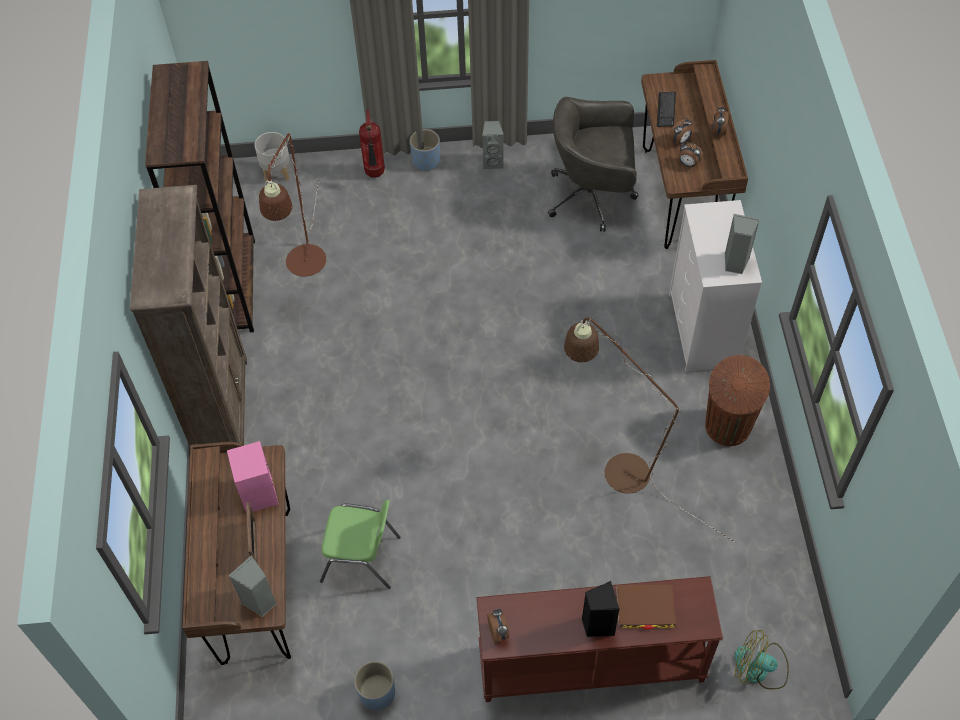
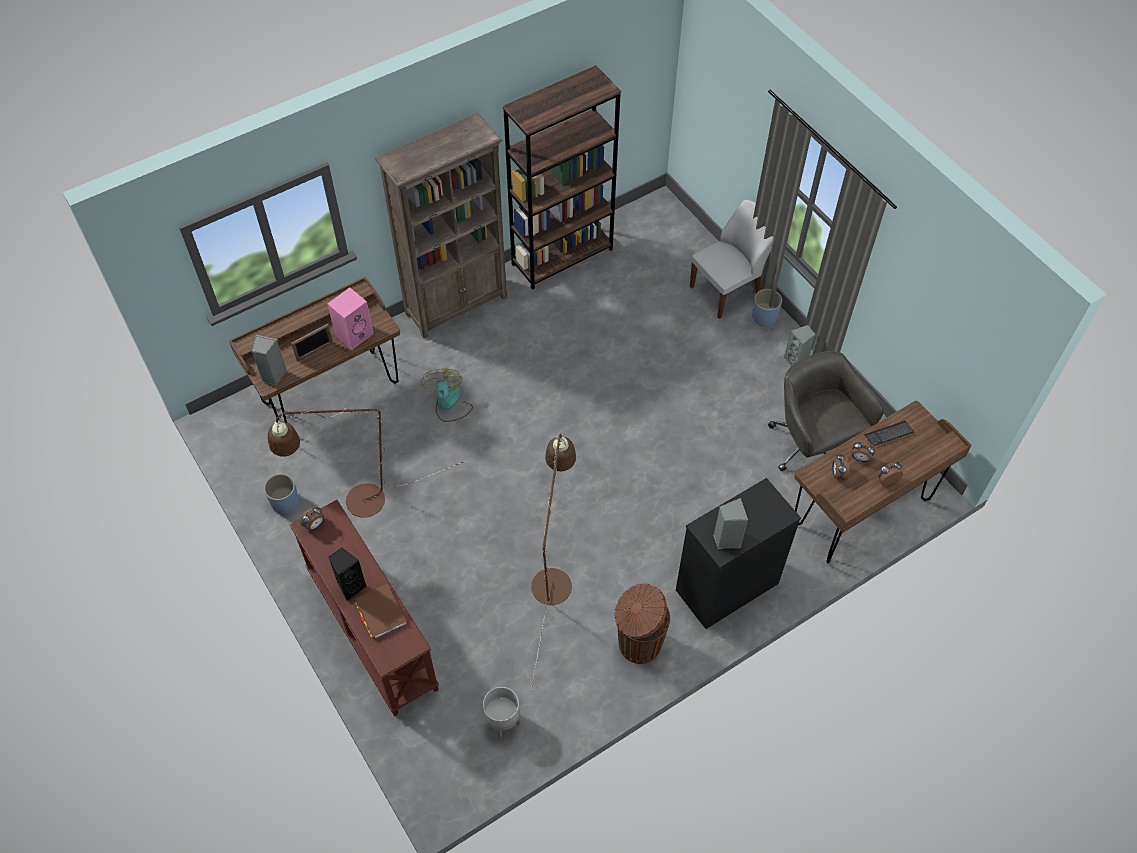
camera: 60 degrees right, 0 degrees up
grey planter [255,132,290,183] -> grey planter moved to [483,687,520,738]
brown floor lamp [259,133,326,277] -> brown floor lamp moved to [268,408,465,518]
green chair [320,500,401,589] -> none
fire extinguisher [359,109,385,178] -> white chair [690,200,773,319]
white dresser [669,200,762,372] -> black dresser [676,478,801,629]
fan [735,630,789,689] -> fan moved to [421,369,473,422]

